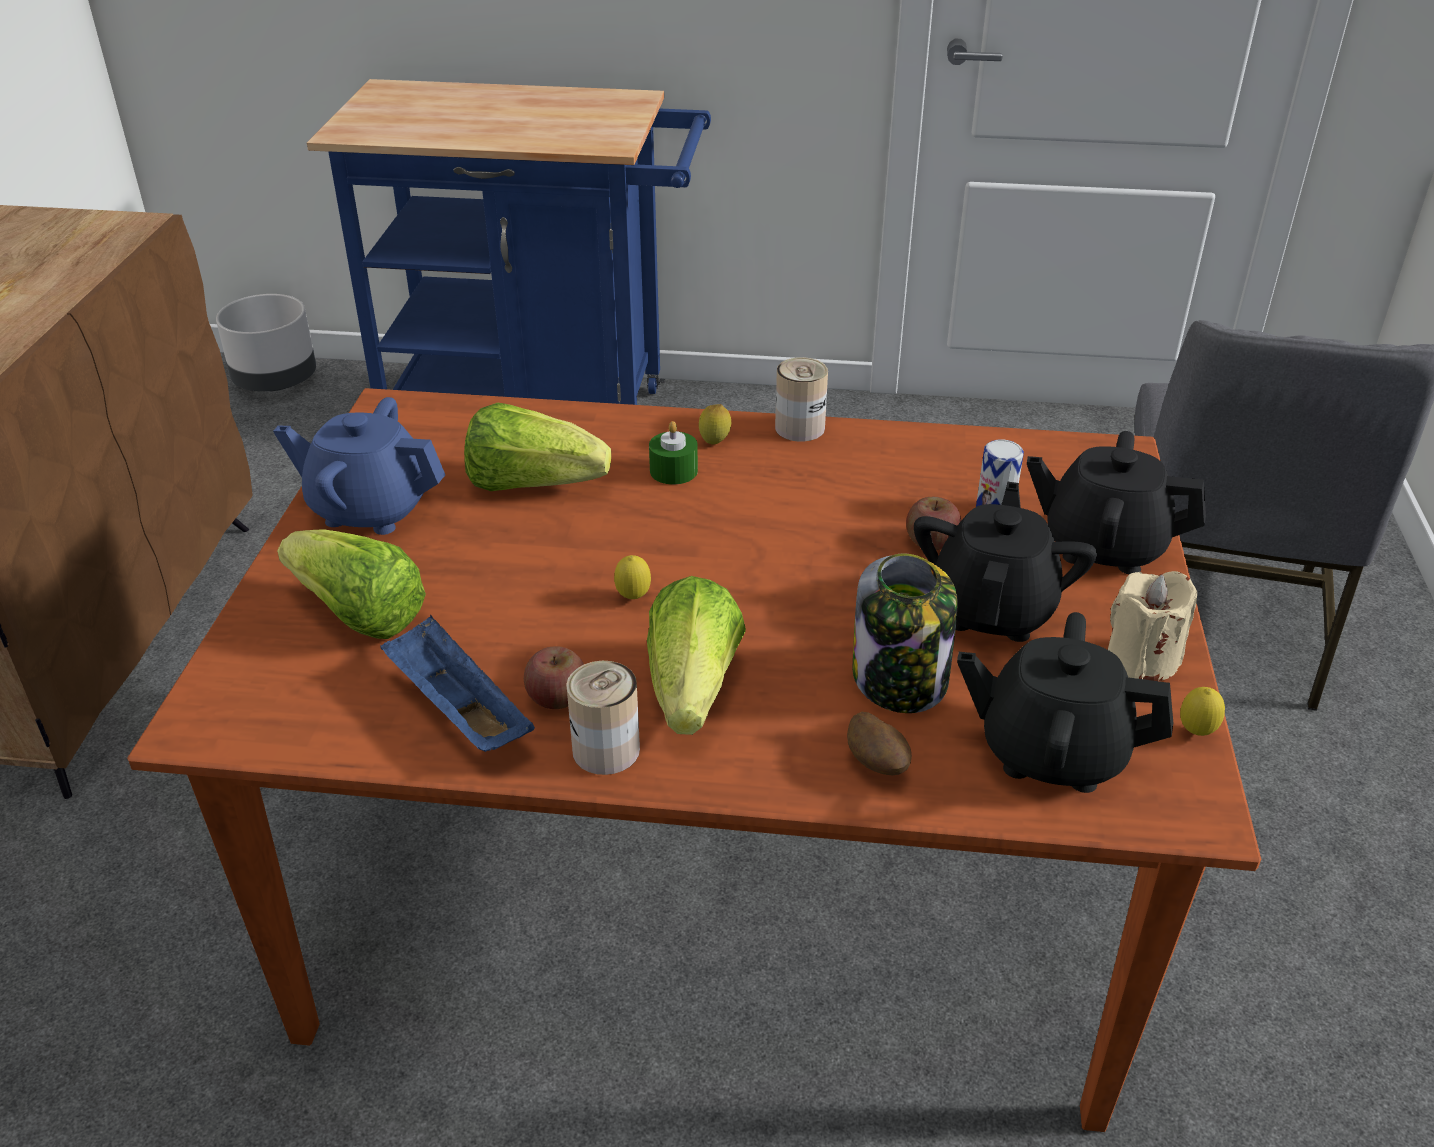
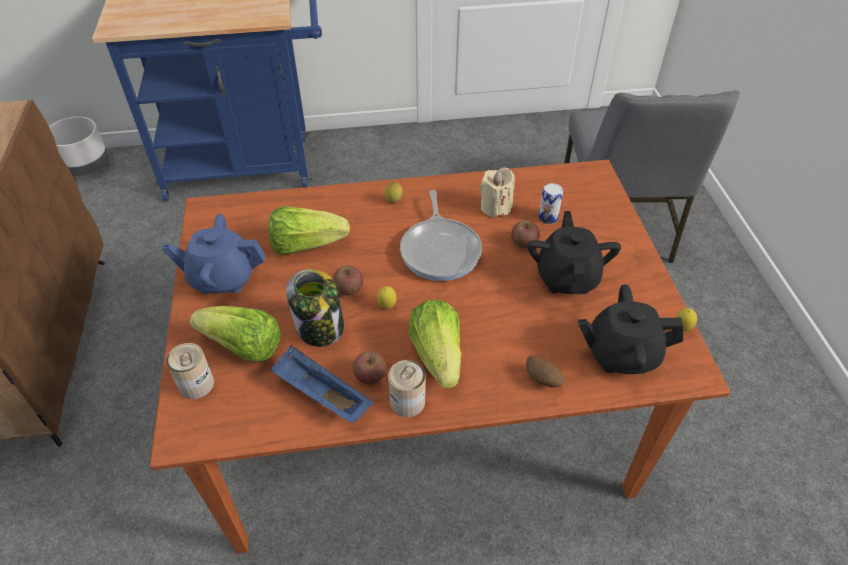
camera: 15 degrees left, 10 degrees up
green candle [649,421,698,485] -> none
can [775,357,828,442] -> can moved to [166,343,214,399]
jar [853,553,958,713] -> jar moved to [286,269,344,347]
black teapot [1027,431,1206,574] -> none
beige candle [1108,571,1197,681] -> beige candle moved to [480,167,515,218]
none -> apple [333,265,363,295]
none -> frying pan [400,190,482,281]

